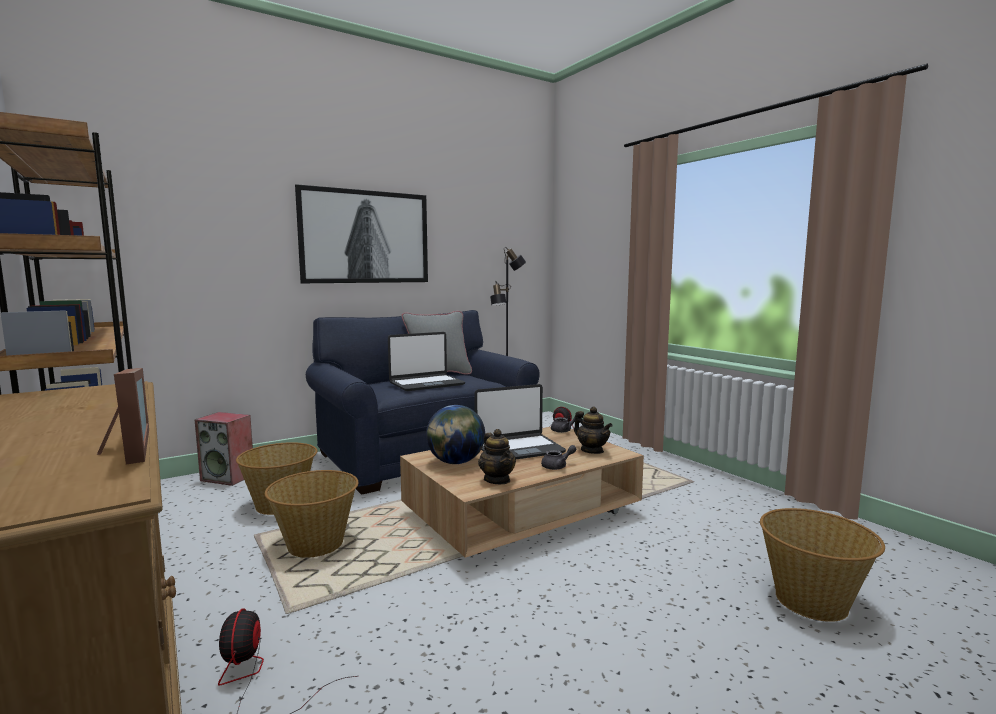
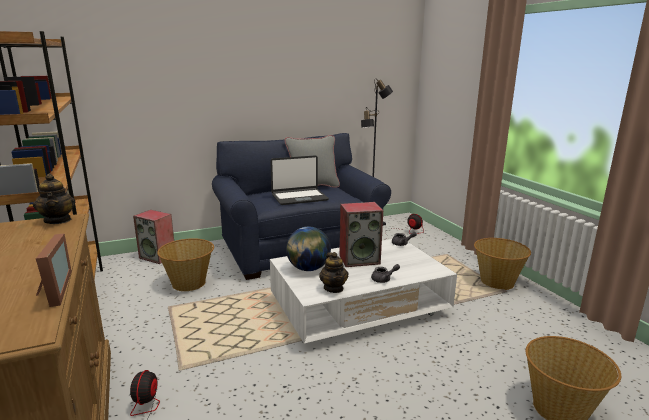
camera: 10 degrees right, 10 degrees up
basket [265,470,358,558] -> basket moved to [474,238,531,290]
picture [295,184,428,283] -> none
brown coffee table [400,427,644,558] -> white coffee table [270,239,457,343]
laptop [474,384,566,459] -> speaker [339,202,383,267]
teapot [574,407,612,454] -> teapot moved to [33,174,75,224]

